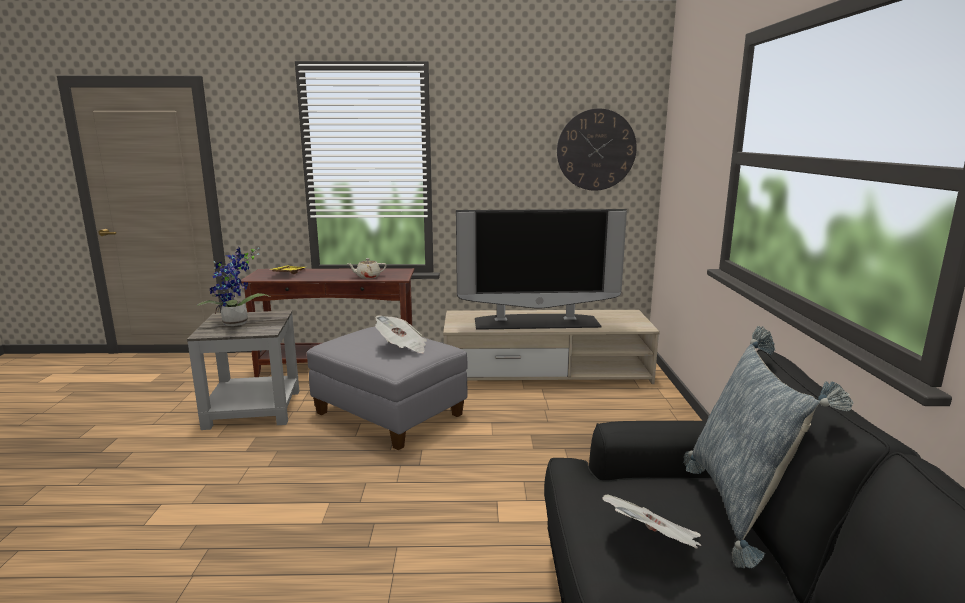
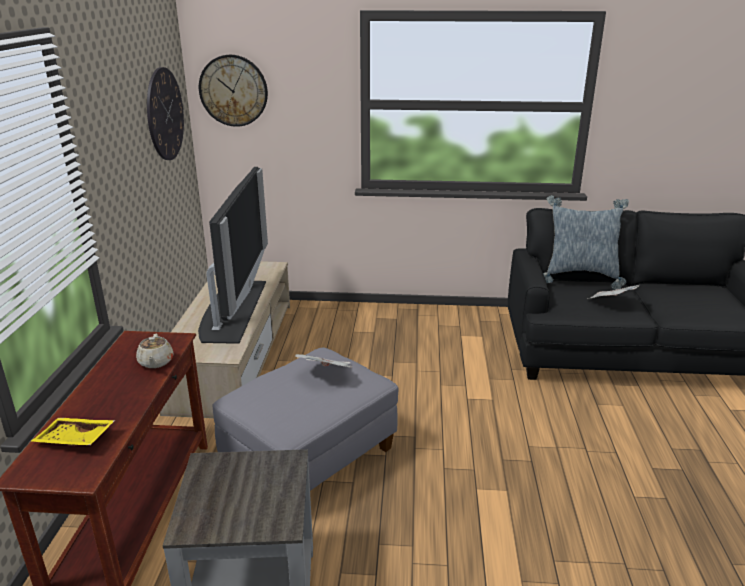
camera: 85 degrees left, 10 degrees up
potted plant [197,247,273,326] -> none
none -> wall clock [199,55,268,127]

